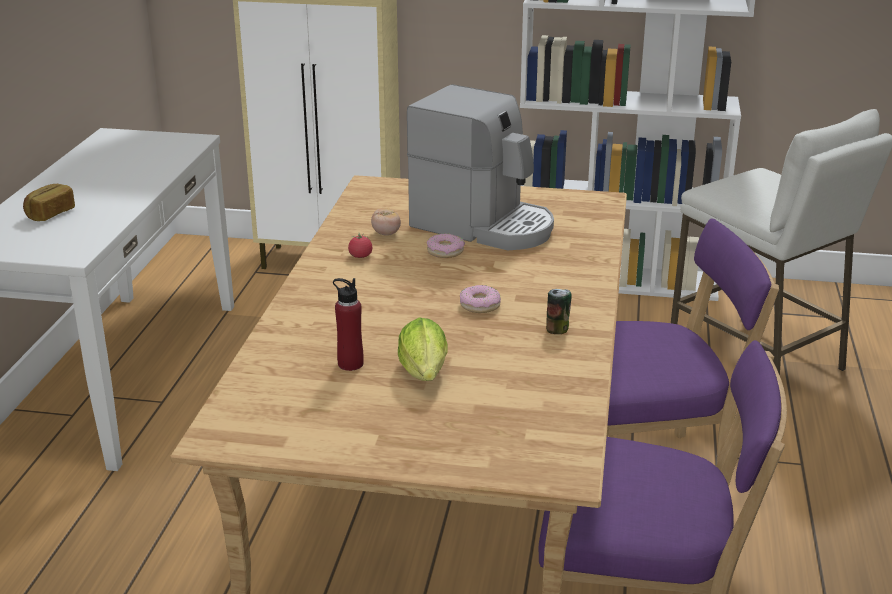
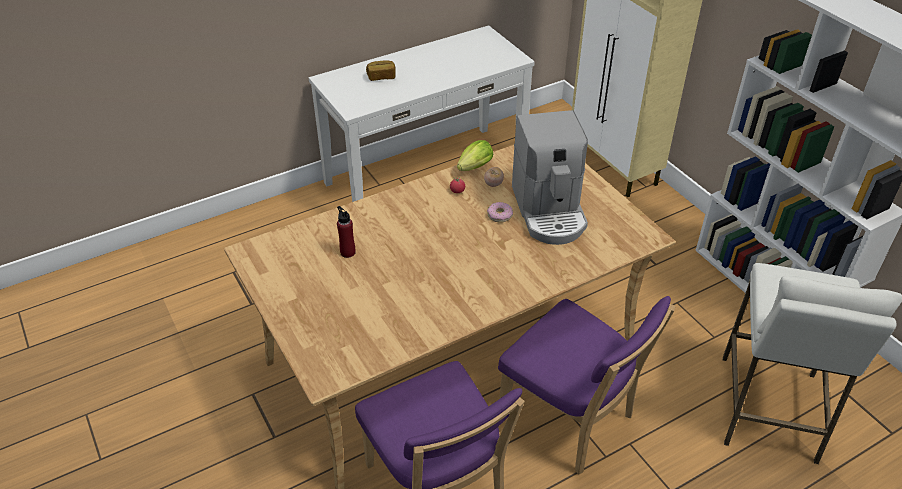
camera: 50 degrees right, 15 degrees up
lettuce [398,318,448,381] -> lettuce moved to [457,140,493,171]
donut [460,285,501,313] -> none
can [546,289,572,334] -> none

